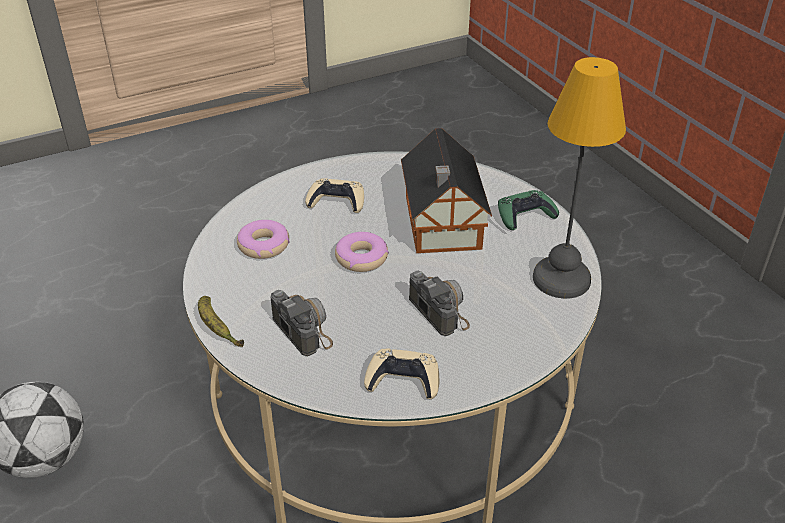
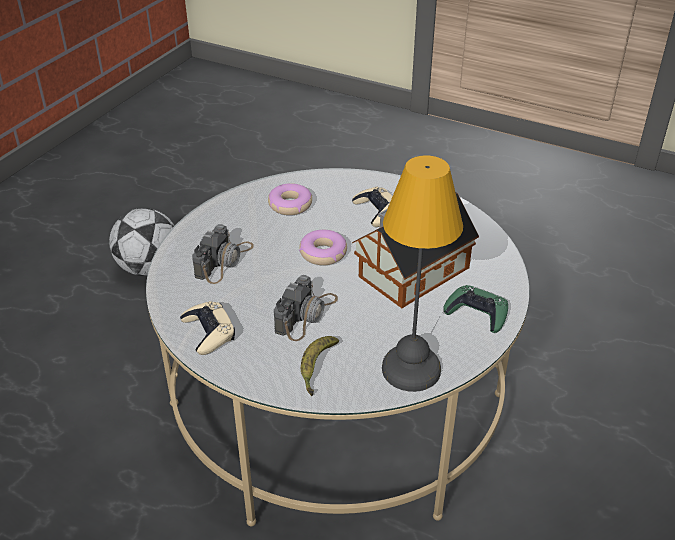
camera: 55 degrees right, 0 degrees up
banana [198,296,244,347] -> banana moved to [301,336,339,396]

